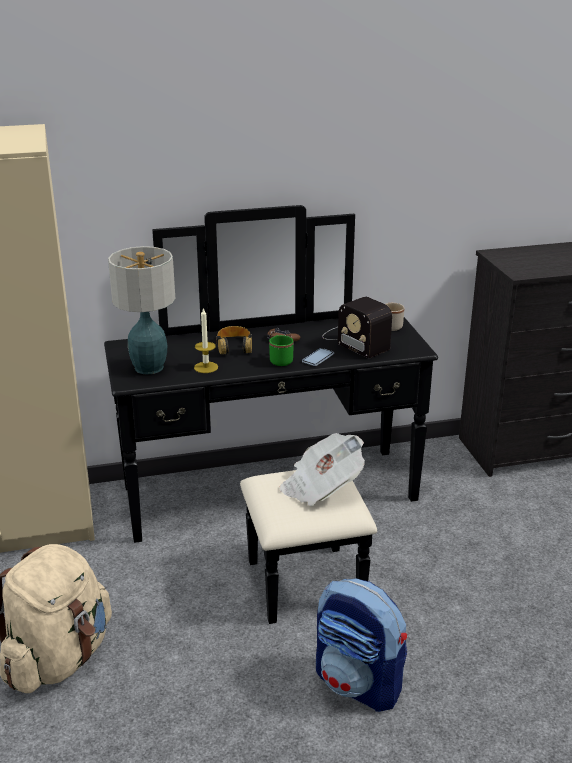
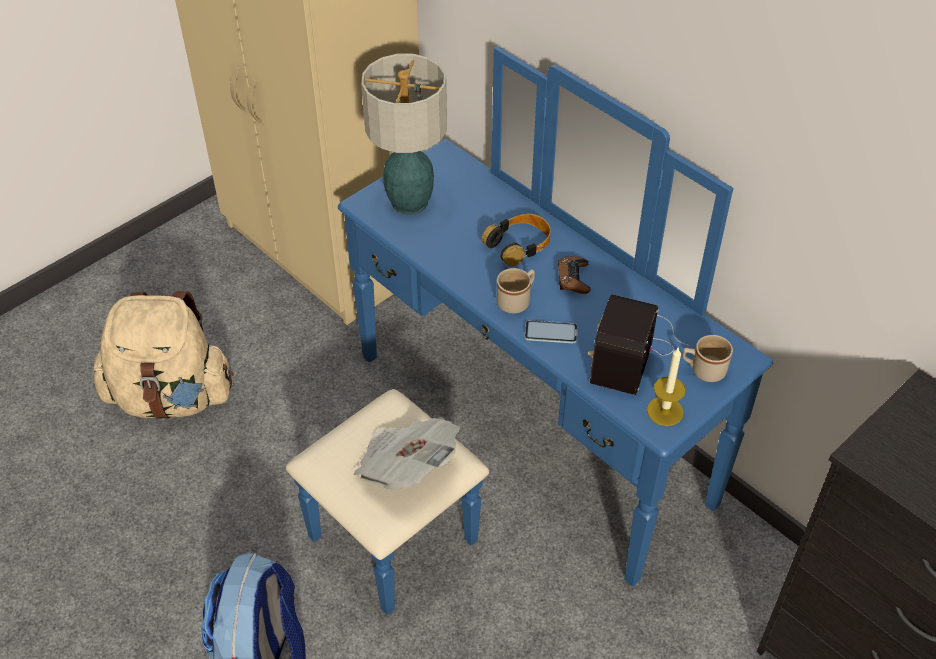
camera: 60 degrees right, 20 degrees up
black dresser [104,205,438,624] -> blue dresser [285,46,773,615]
candle [194,308,218,373] -> candle moved to [647,347,686,426]
green mug [269,335,294,366] -> beige mug [497,268,535,314]

